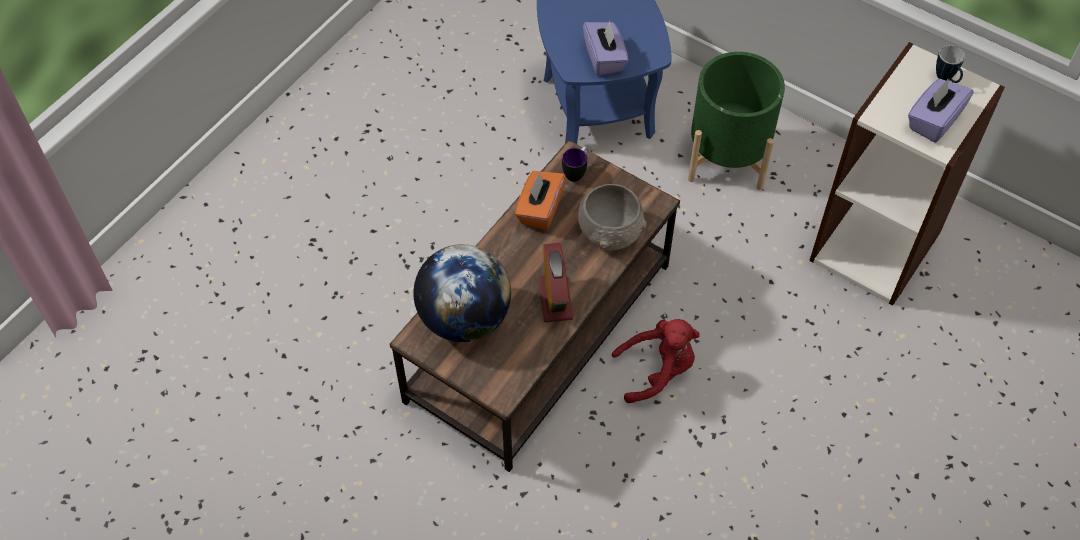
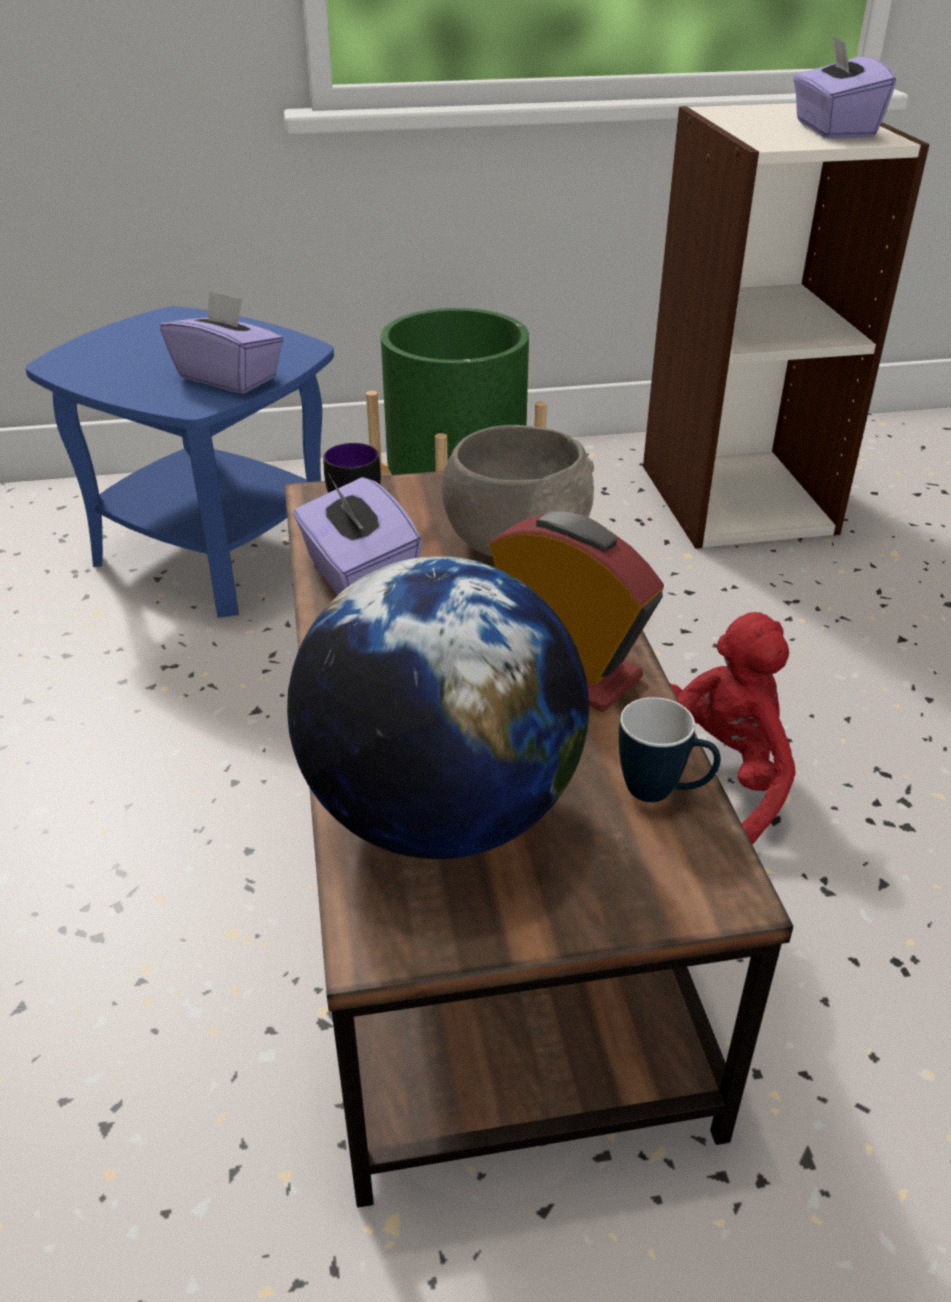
camera: 45 degrees left, 20 degrees down
orange tissue box [515,171,566,230] -> purple tissue box [293,473,422,595]
mug [936,45,965,83] -> mug moved to [619,697,721,802]

